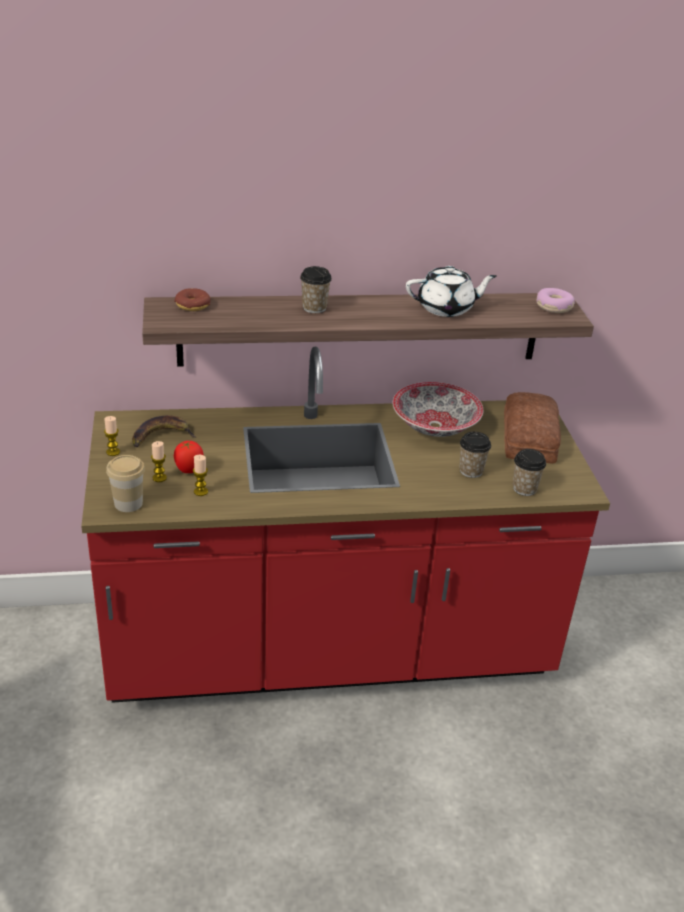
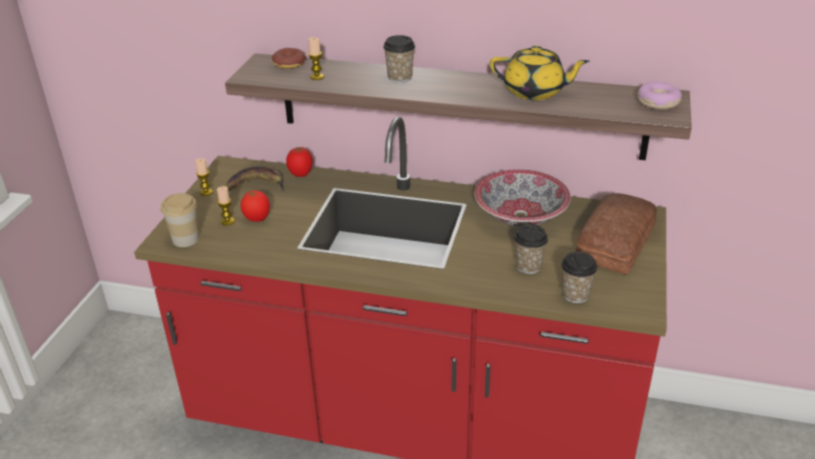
camera: 25 degrees right, 0 degrees up
candle [193,455,208,496] -> candle moved to [308,37,324,80]
white teapot [406,266,497,317] -> yellow teapot [490,46,589,100]
none -> tomato [286,147,313,177]

